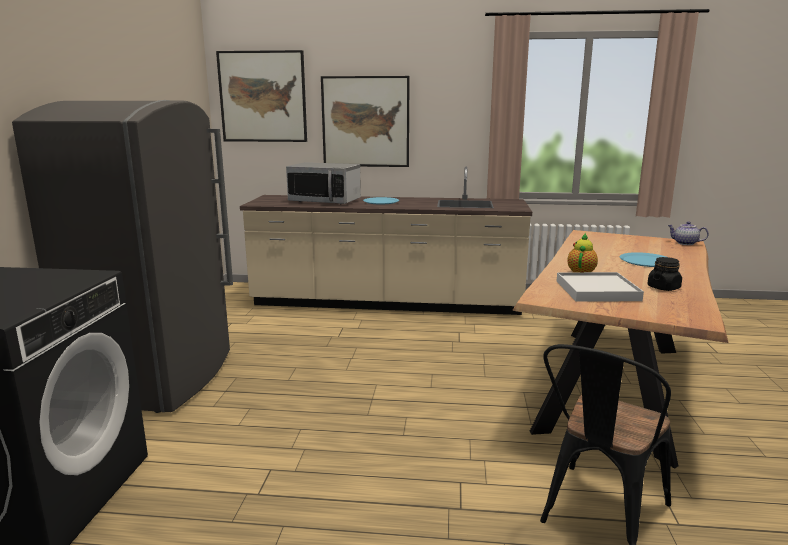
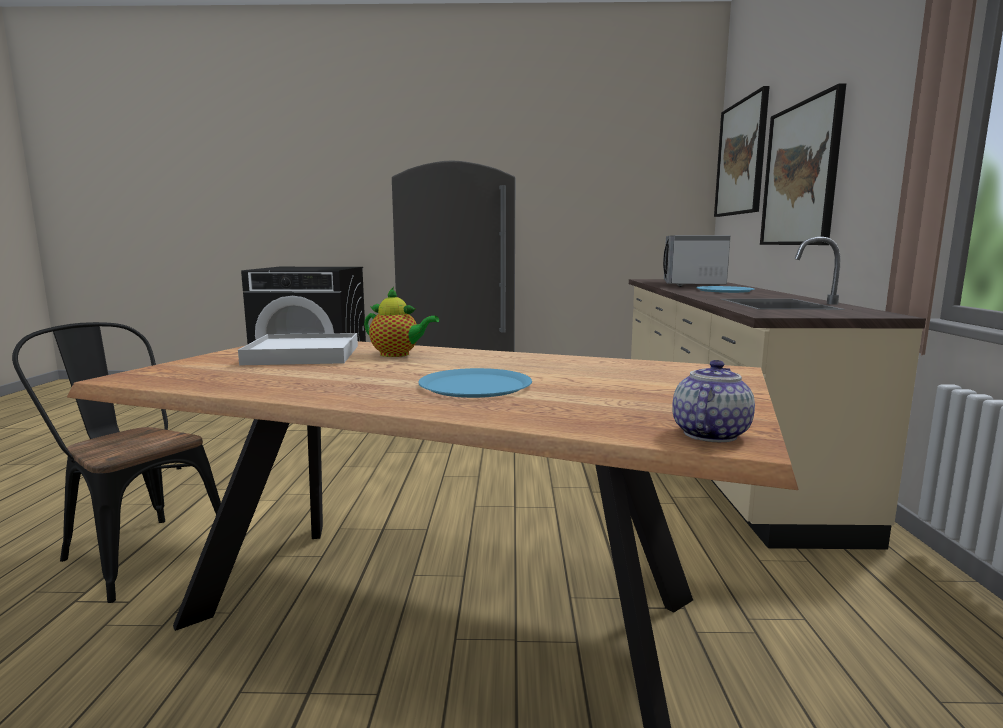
camera: 85 degrees right, 5 degrees down
black jar [647,257,682,291] -> none

